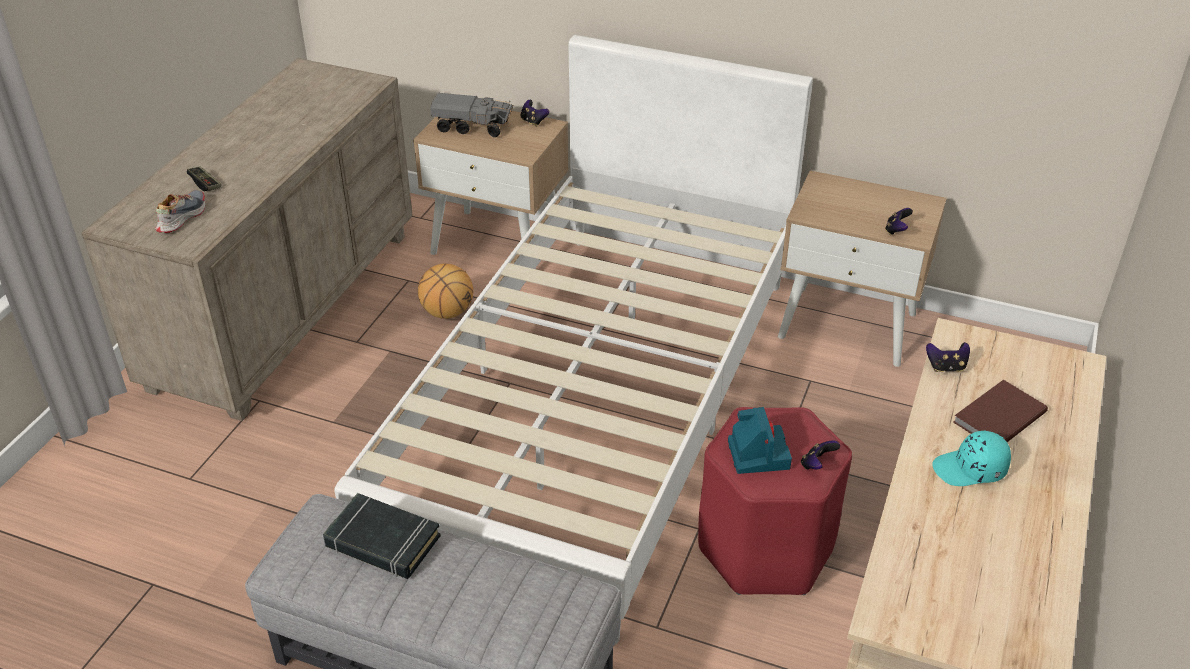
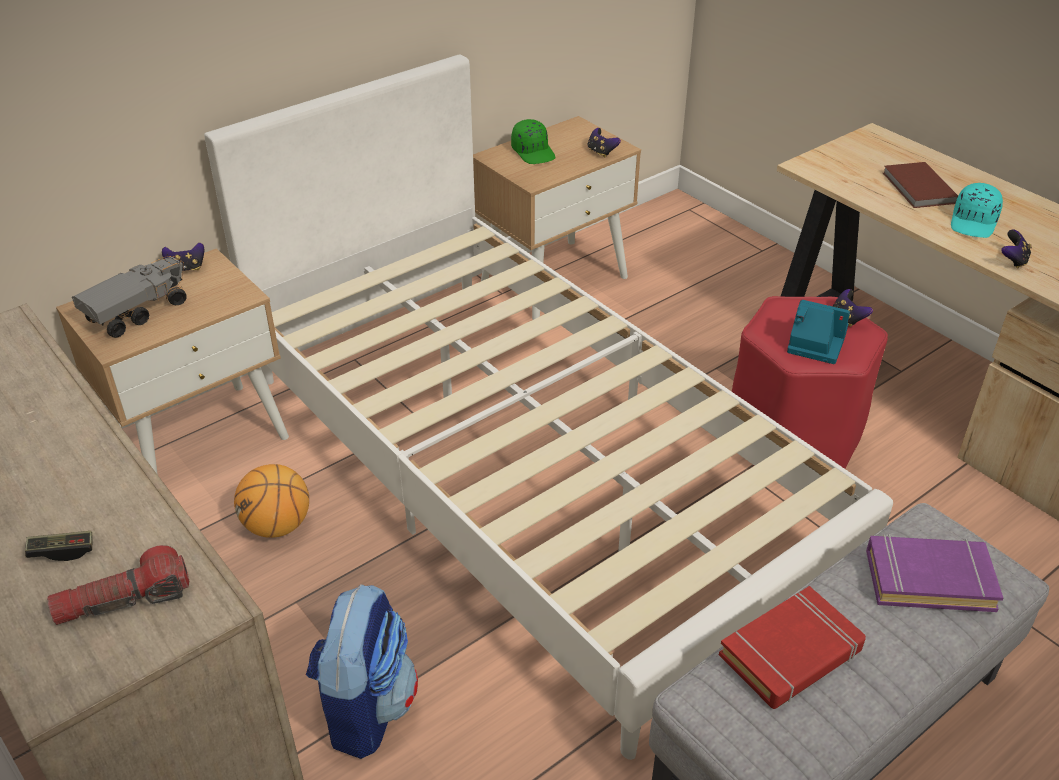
camera: 60 degrees left, 0 degrees up
shoe [155,190,205,233] -> flashlight [47,545,189,625]
black book [323,493,441,579] -> red book [719,586,866,709]
game controller [926,342,970,372] -> game controller moved to [1001,230,1032,269]
none -> backpack [306,584,418,759]
none -> green cap [511,119,556,164]
none -> purple book [866,534,1003,612]

